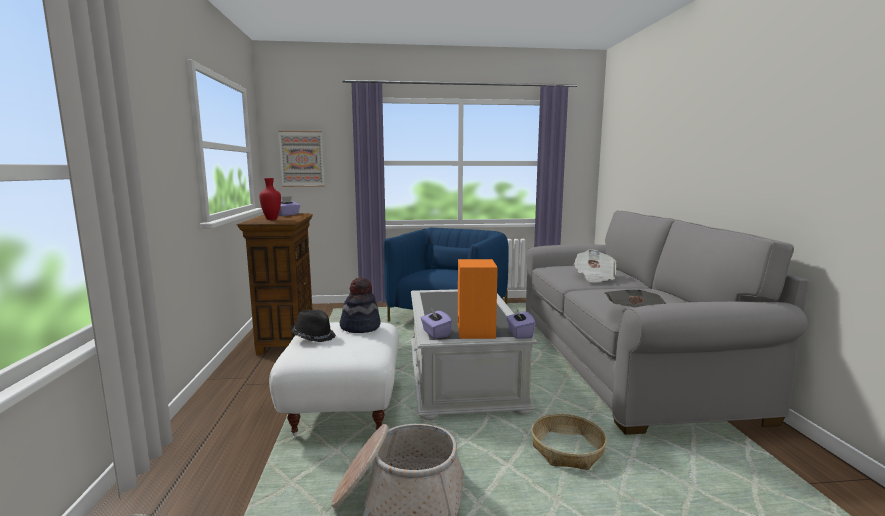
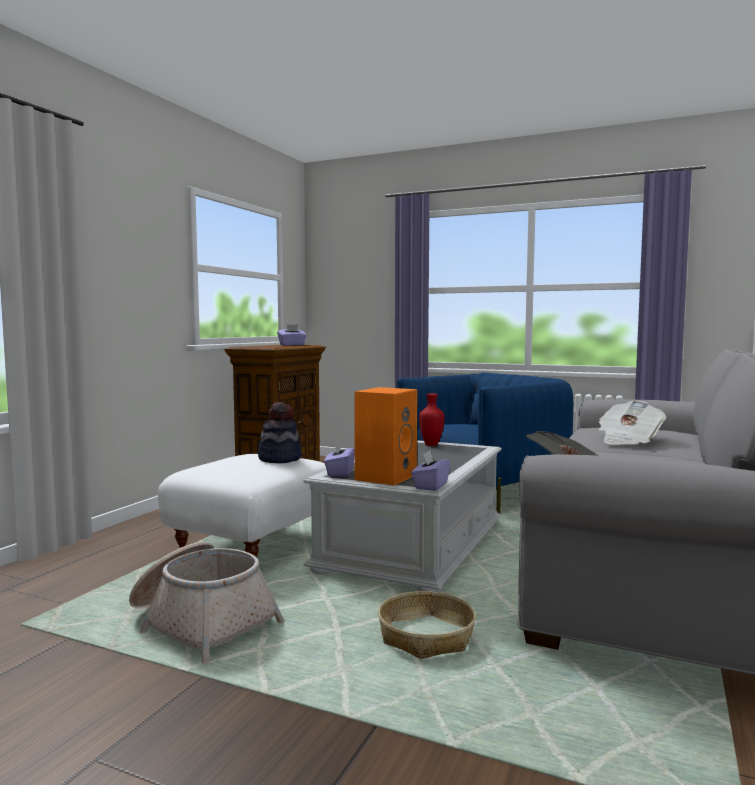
camera: 30 degrees right, 5 degrees down
red vase [259,178,281,220] -> red vase moved to [419,393,445,446]
picture [278,131,325,187] -> none
black hat [291,310,336,342] -> none

